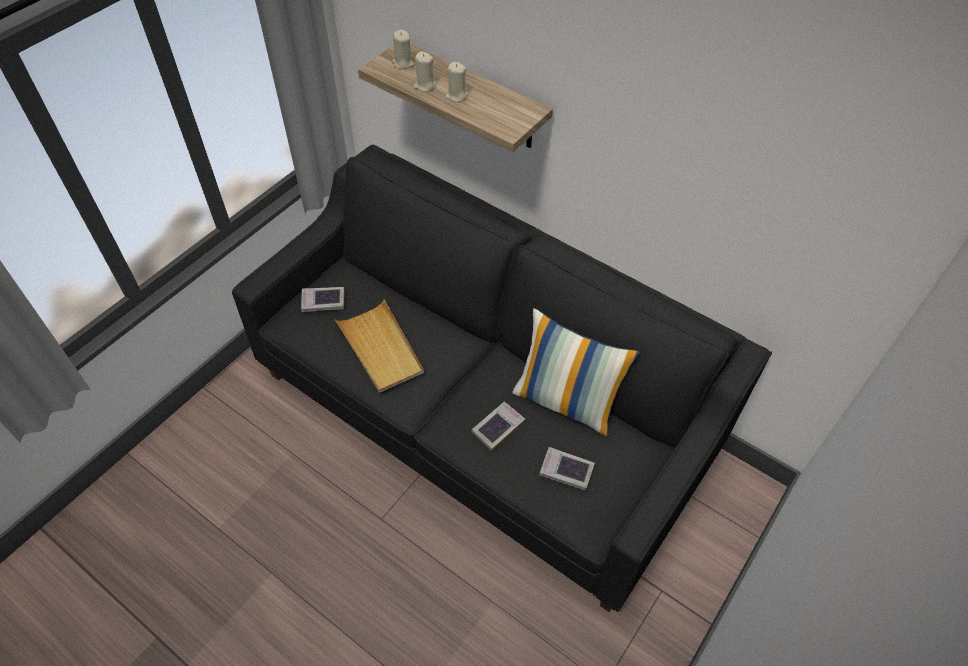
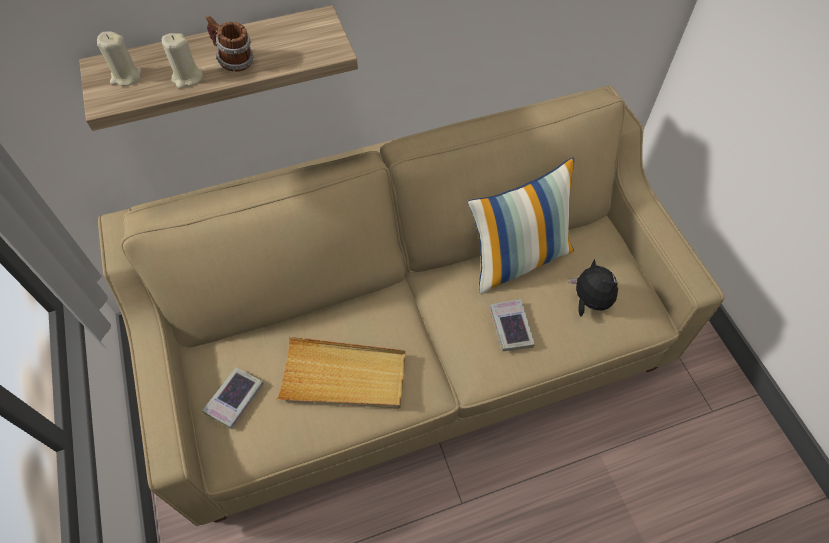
camera: 55 degrees left, 5 degrees up
black sofa [232,145,772,612] -> beige sofa [98,86,725,526]
beige candle [445,62,468,102] -> mug [206,16,254,72]
book [539,447,595,491] -> plush toy [569,259,618,316]

